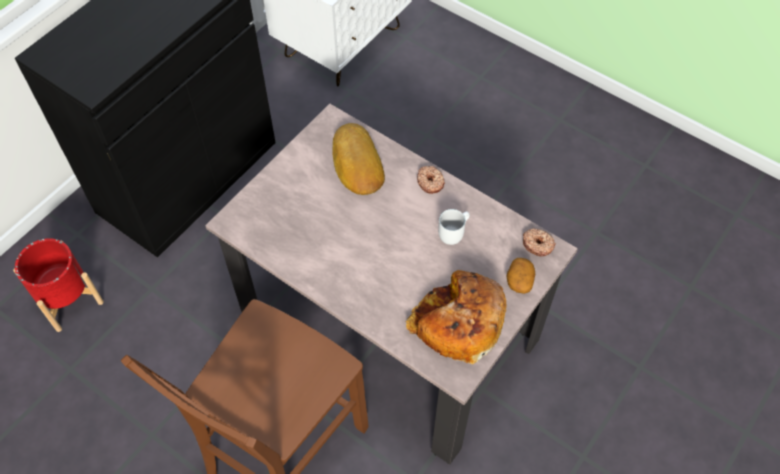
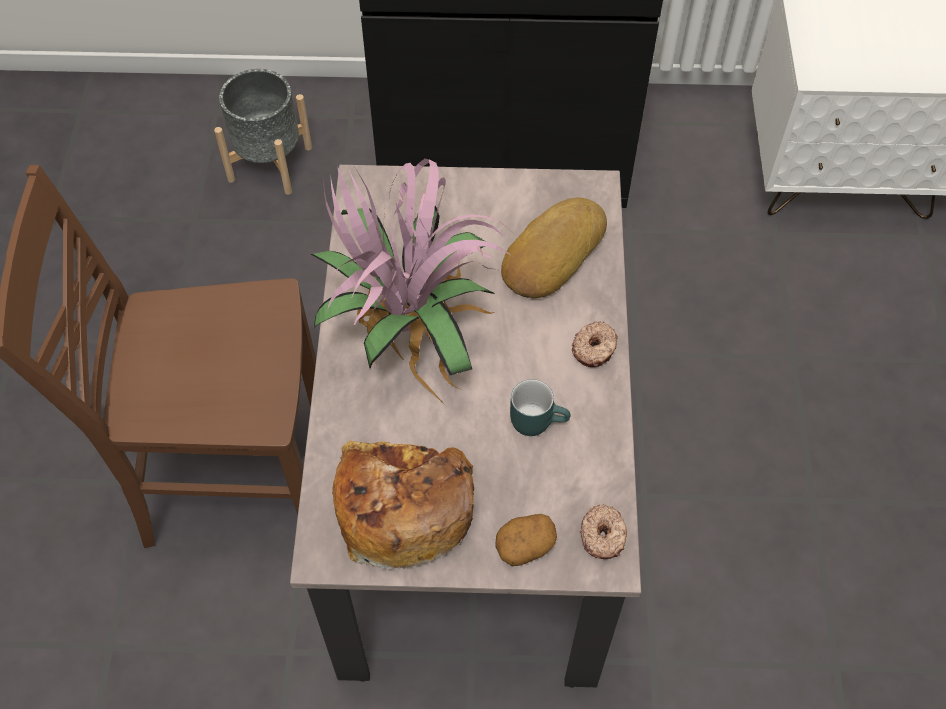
camera: 55 degrees right, 0 degrees up
red planter [13,238,104,332] -> grey planter [214,69,312,195]
white mug [438,209,470,245] -> turquoise mug [510,379,570,436]
none -> potted plant [310,158,512,406]

